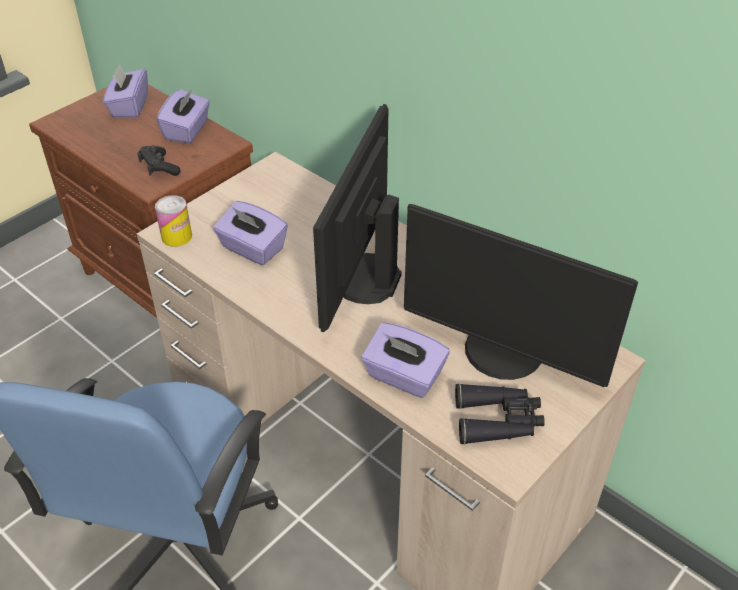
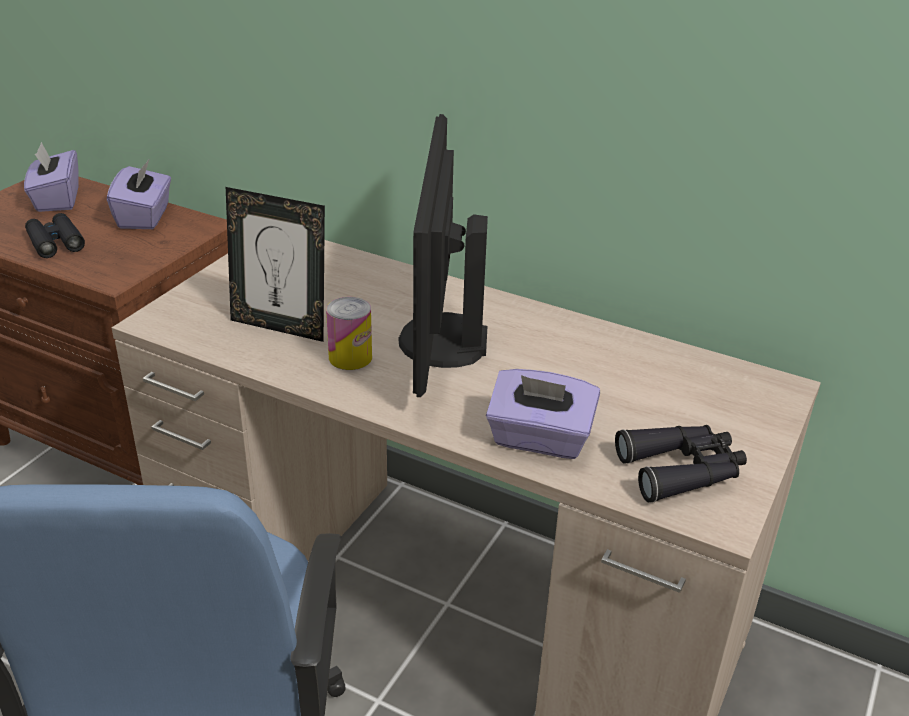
camera: 15 degrees left, 10 degrees down
black game controller [138,145,181,176] -> none
can [155,195,192,247] -> can moved to [326,297,372,370]
purple tissue box [213,201,288,265] -> picture frame [226,187,325,342]
monitor [404,204,638,387] -> none
none -> black binoculars [25,213,85,258]

